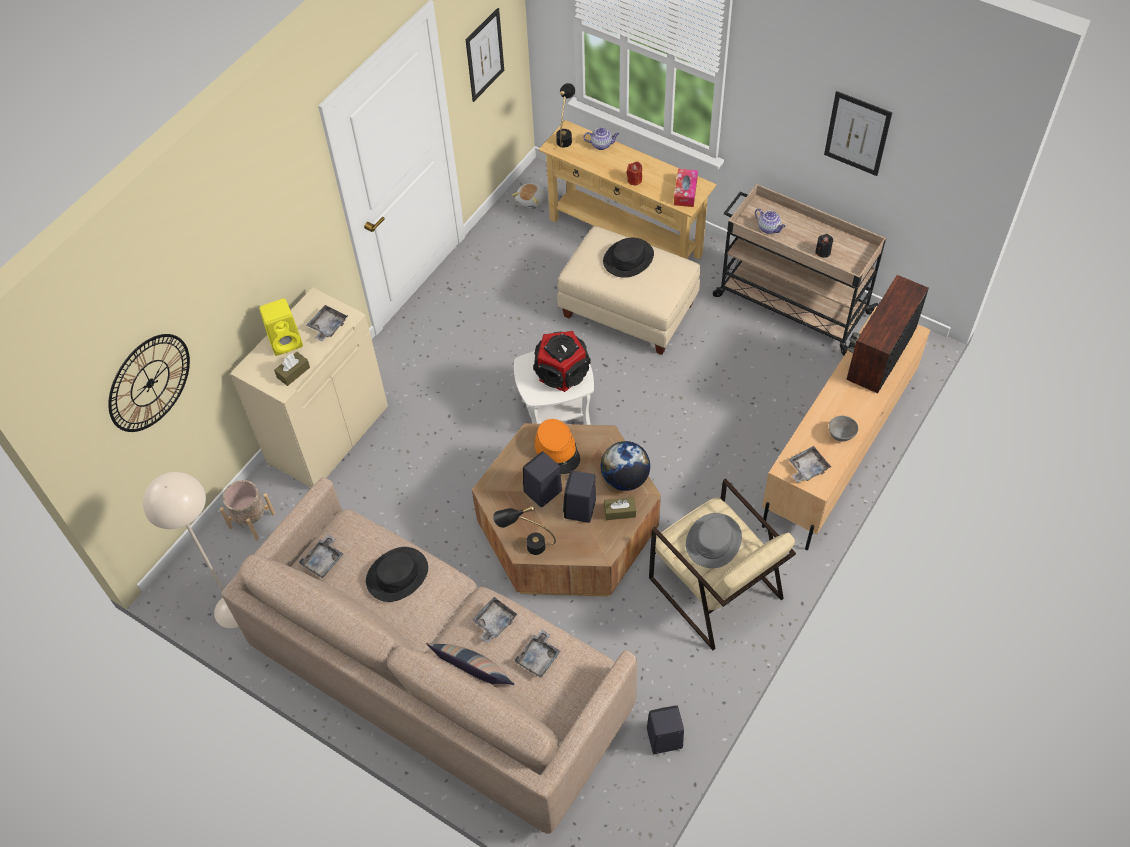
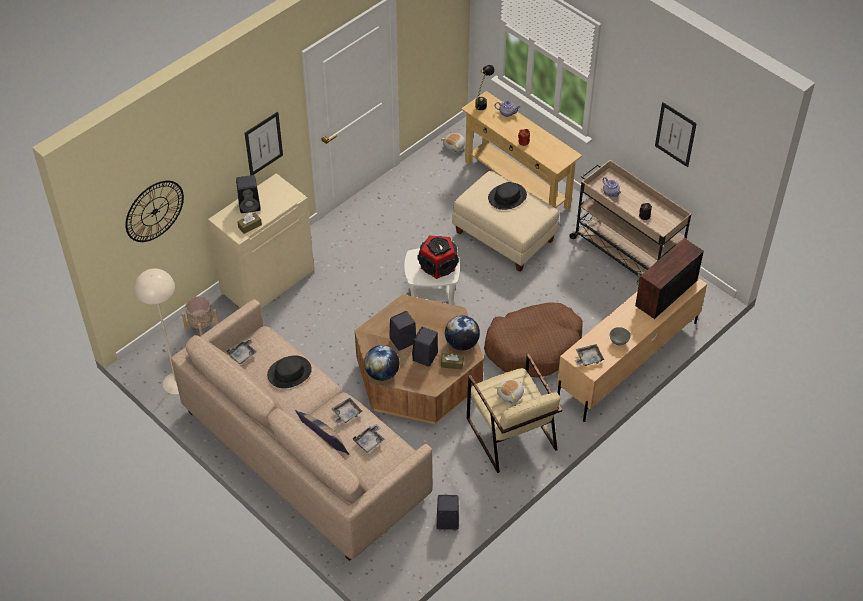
camera: 10 degrees right, 5 degrees down
yellow speaker [259,299,303,356] -> black speaker [236,175,261,213]
grey tray [307,305,348,342] -> none
picture [466,8,504,102] -> picture moved to [245,112,283,175]
black table lamp [493,506,556,555] -> globe [364,345,400,381]
orange hat [535,419,580,474] -> none
tissue box [674,169,698,207] -> none
grey hat [686,513,742,568] -> plush toy [494,379,524,404]
none -> brown dog bed [484,302,583,377]

